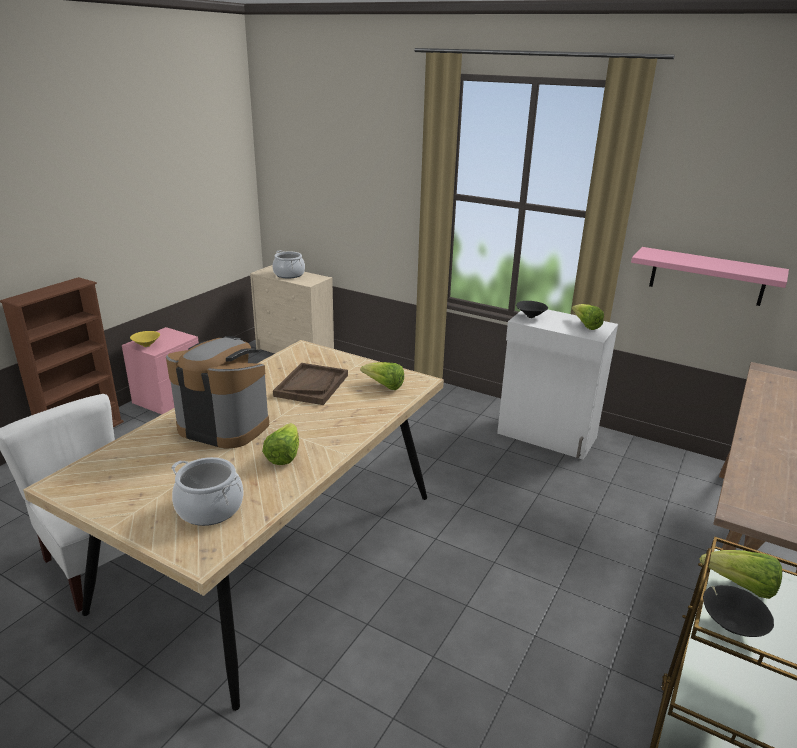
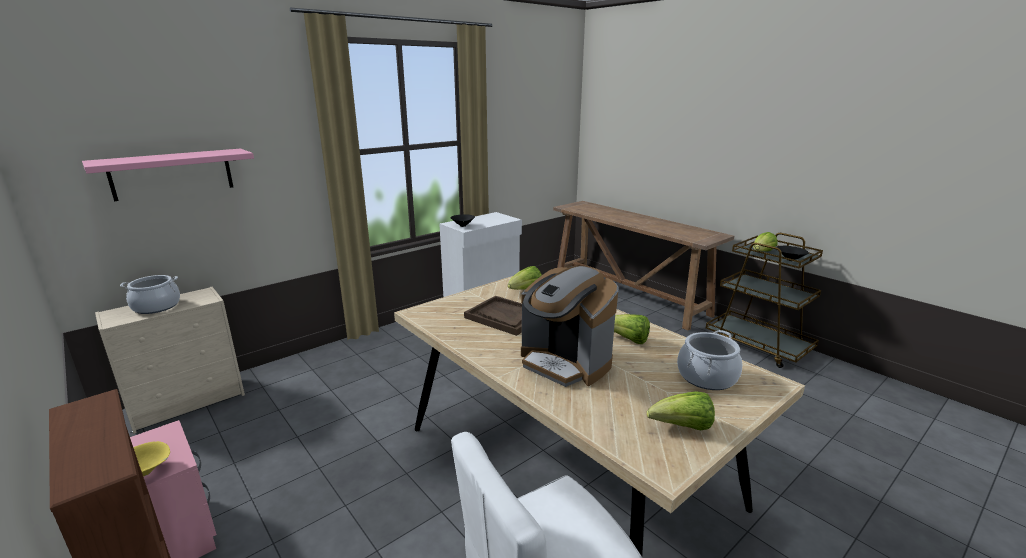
camera: 70 degrees left, 5 degrees down
coffee machine [166,336,269,449] -> coffee machine turned 90 degrees counterclockwise [521,265,619,387]
lettuce [572,304,604,330] -> lettuce moved to [647,391,715,430]
pink shelf [631,247,789,306] -> pink shelf moved to [82,149,254,201]

